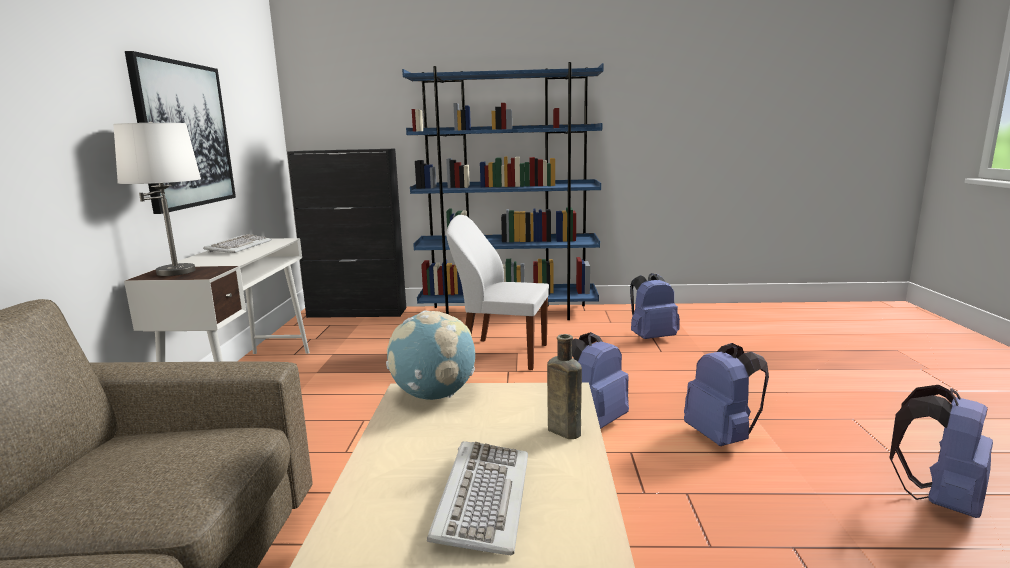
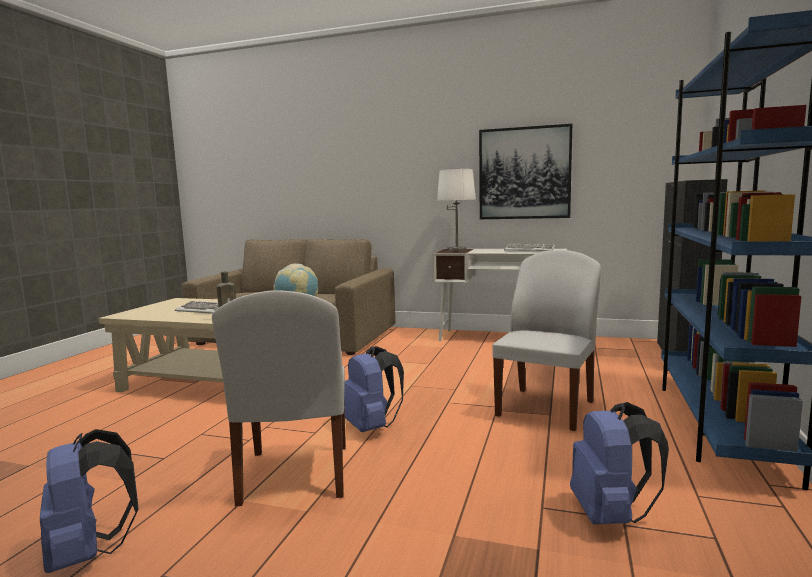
camera: 105 degrees right, 5 degrees down
blue backpack [684,343,769,446] -> white chair [212,290,346,506]

